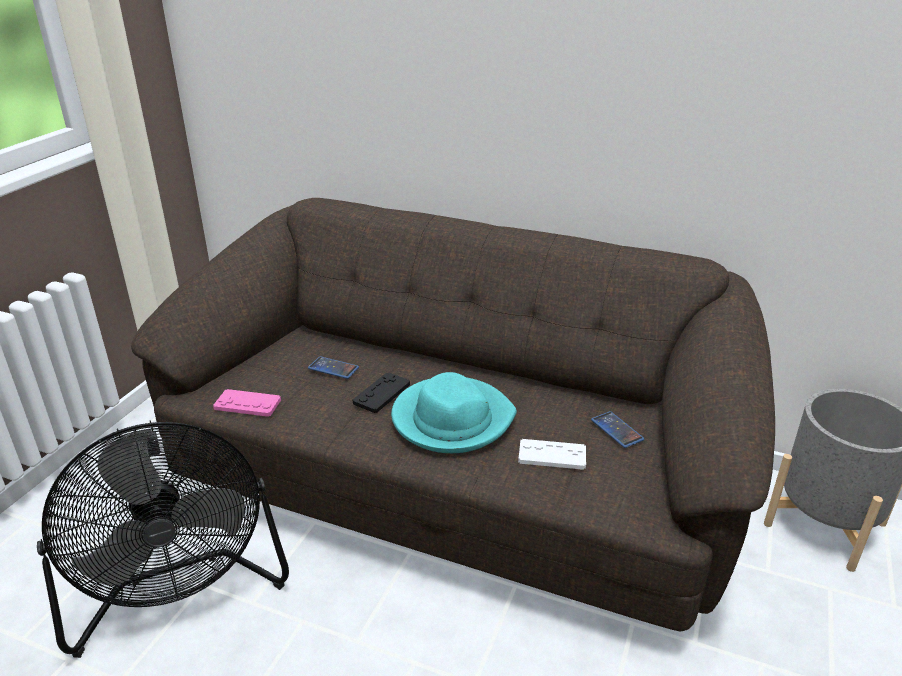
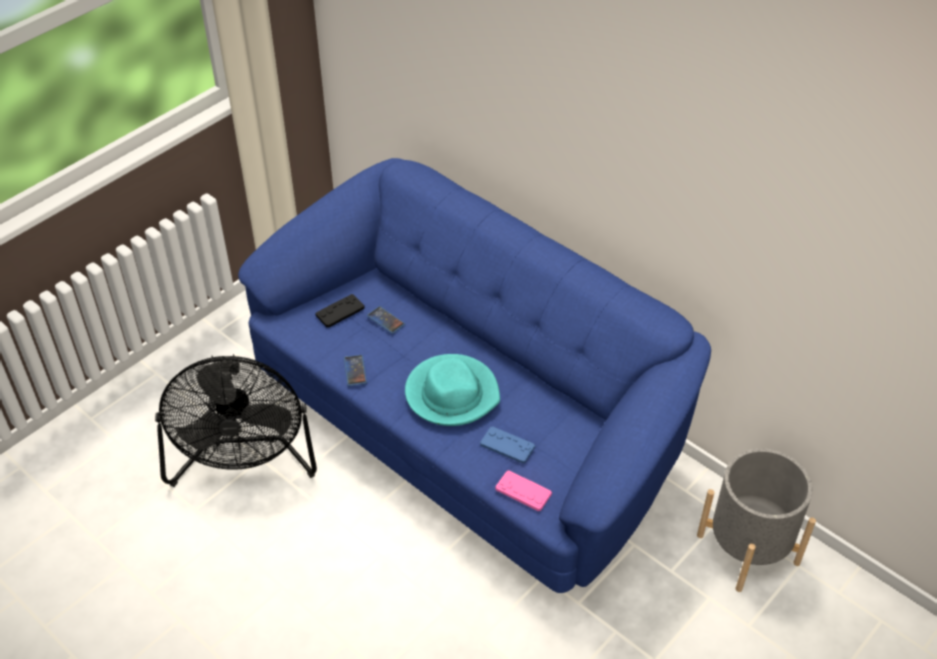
camera: 20 degrees right, 15 degrees up
brown sofa [131,198,775,631] -> blue sofa [238,158,711,593]
pink game controller [213,389,281,417] -> pink game controller moved to [495,470,552,511]
black game controller [353,372,410,413] -> black game controller moved to [316,294,365,328]
white game controller [518,439,586,470] -> blue game controller [480,426,535,464]
phone [591,411,644,448] -> phone moved to [344,355,367,386]

